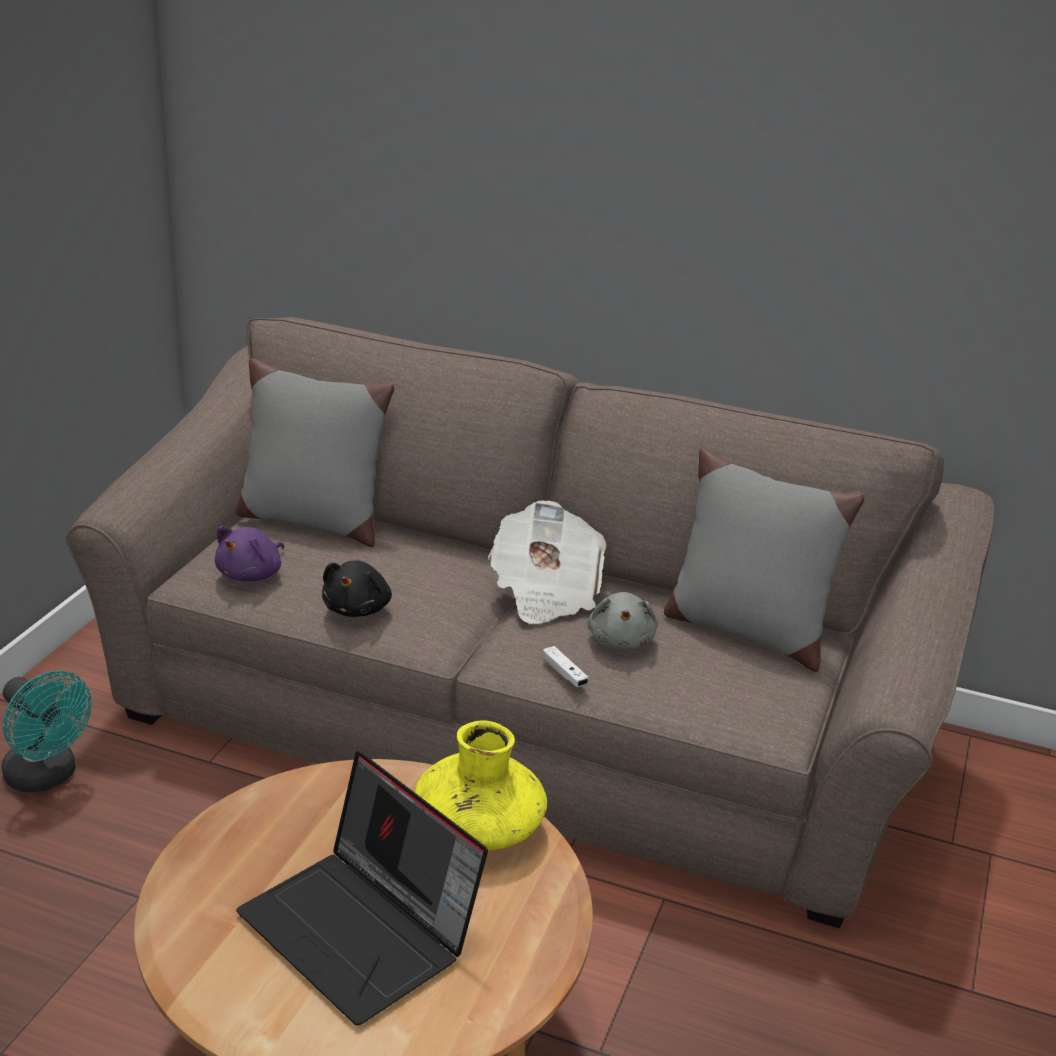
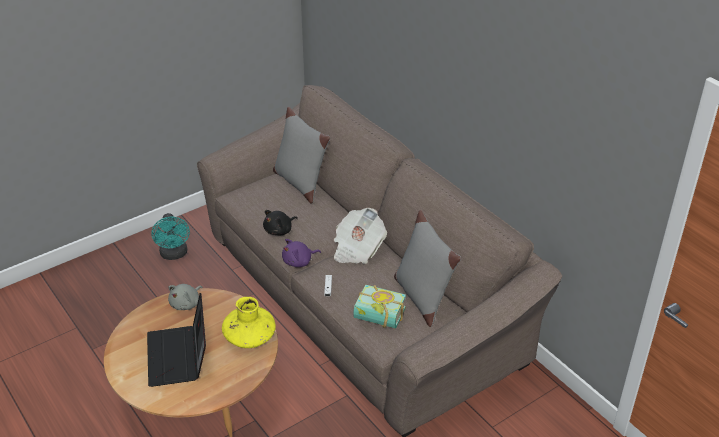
camera: 35 degrees right, 10 degrees up
purple plush toy [215,526,284,581] -> purple plush toy moved to [282,239,321,267]
grey plush toy [587,592,658,650] -> grey plush toy moved to [168,284,202,310]
none -> book [353,285,406,329]

